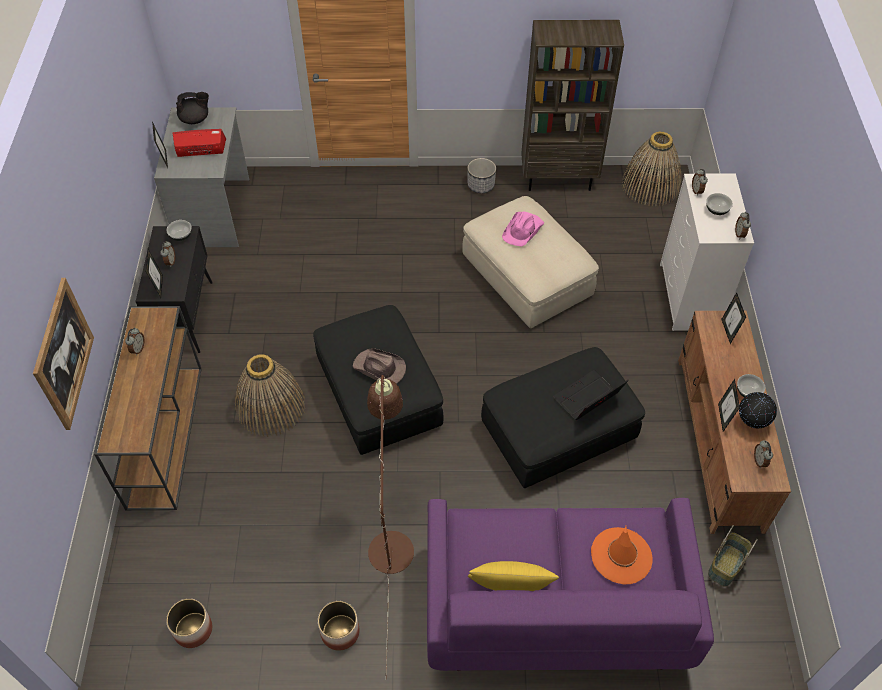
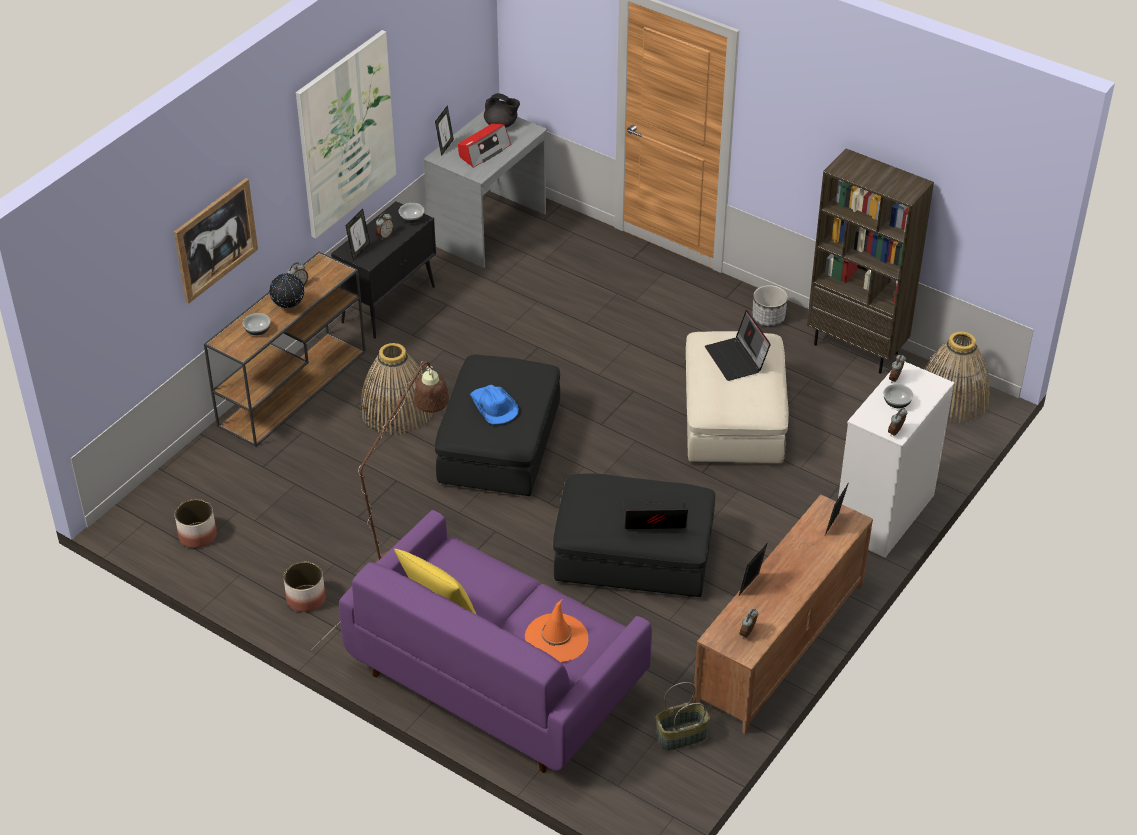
camera: 35 degrees right, 10 degrees down
radio [173,129,226,157] -> radio turned 105 degrees clockwise [458,124,511,168]
brown hat [353,348,406,384] -> blue hat [470,385,519,424]
pink hat [502,212,544,246] -> laptop [705,310,771,381]
bowl [737,374,766,397] -> bowl moved to [243,313,271,335]
globe [739,392,777,428] -> globe moved to [269,273,305,308]
none -> picture [296,30,396,239]

